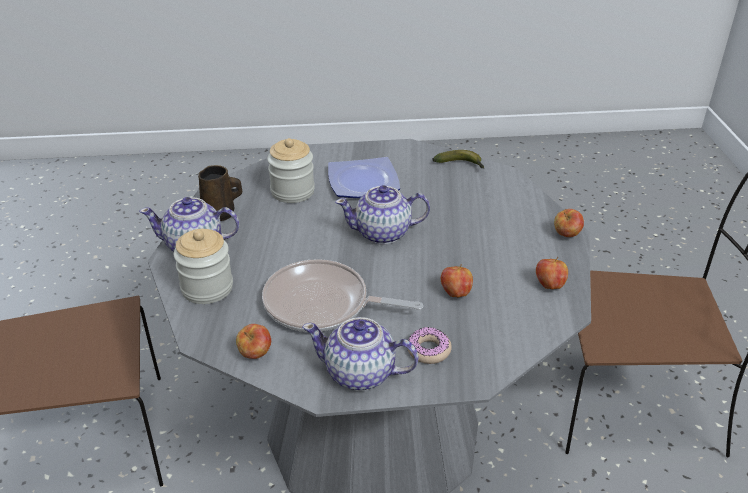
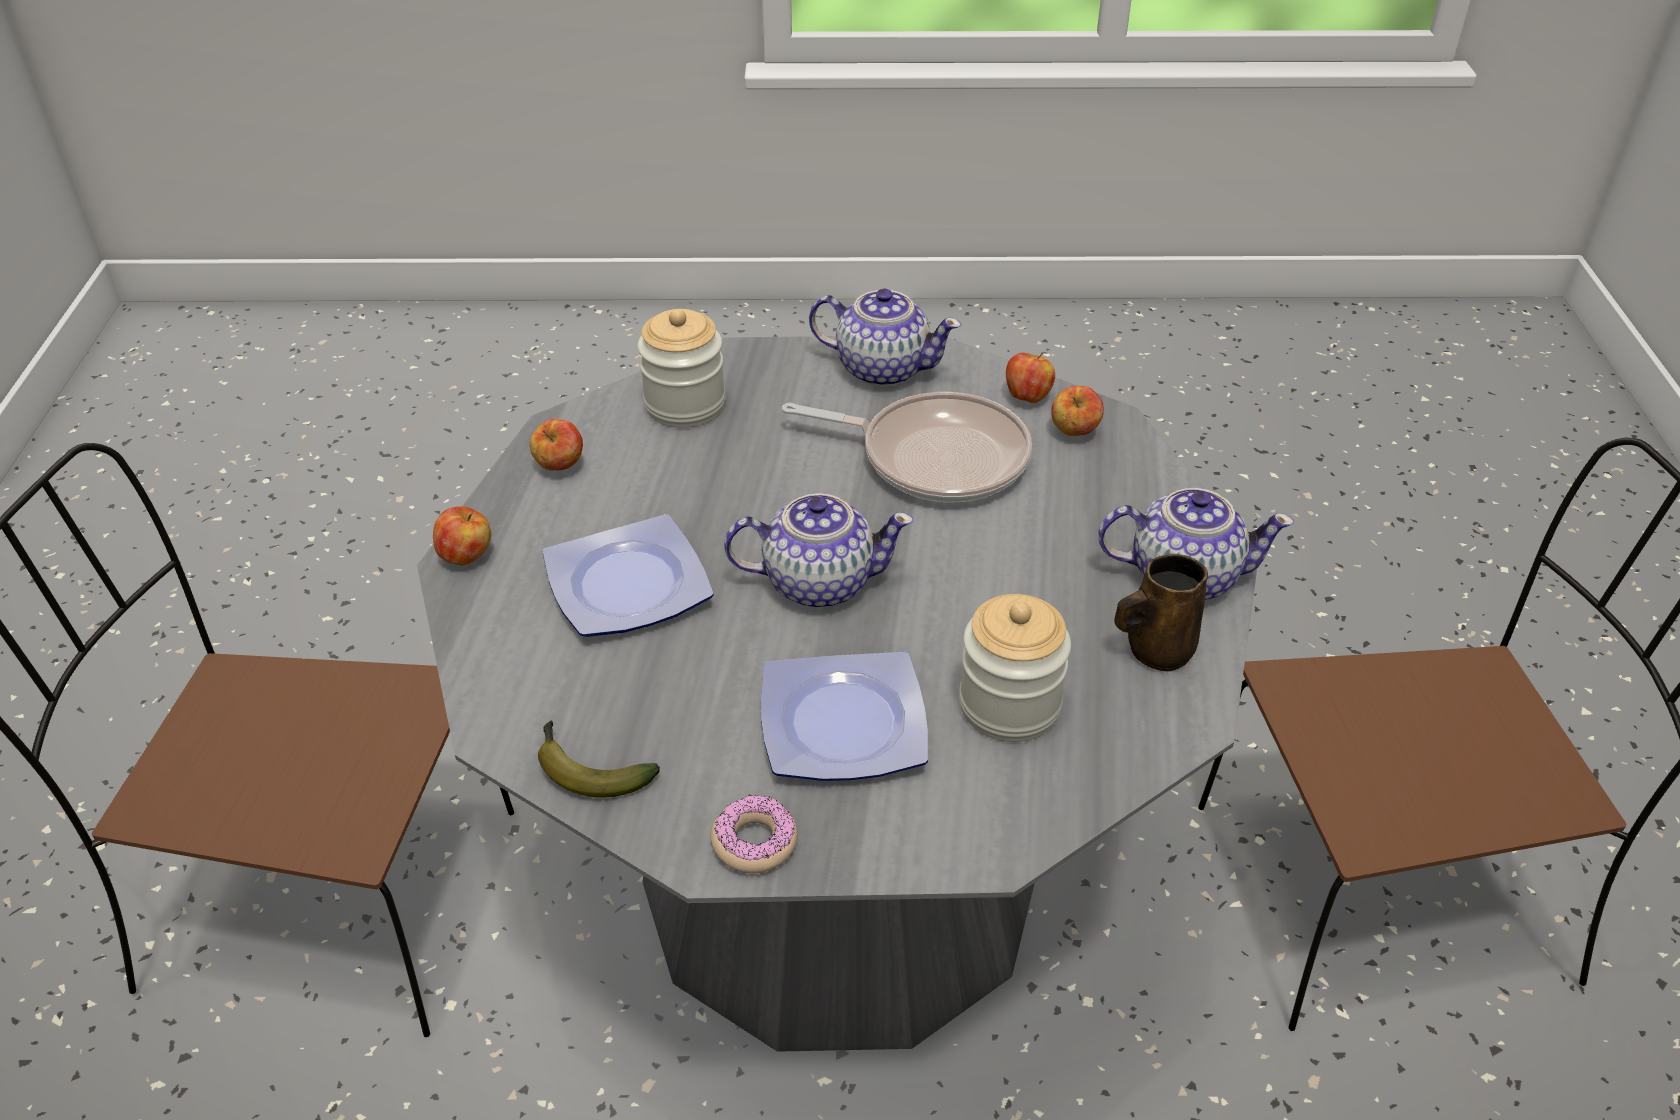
camera: 175 degrees left, 5 degrees up
jar [174,229,233,304] -> jar moved to [638,309,726,428]
donut [407,327,452,364] -> donut moved to [710,794,798,873]
apple [441,264,473,297] -> apple moved to [1051,386,1104,436]
none -> plate [543,514,714,637]

